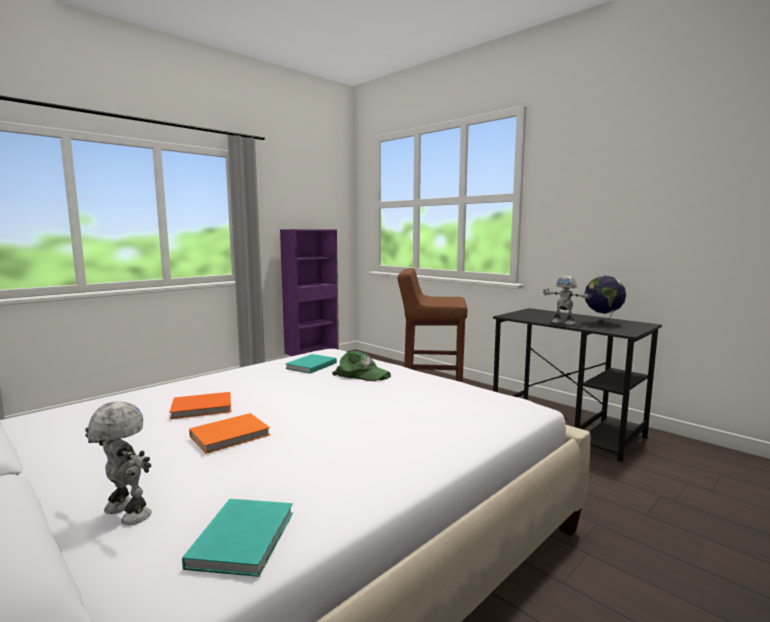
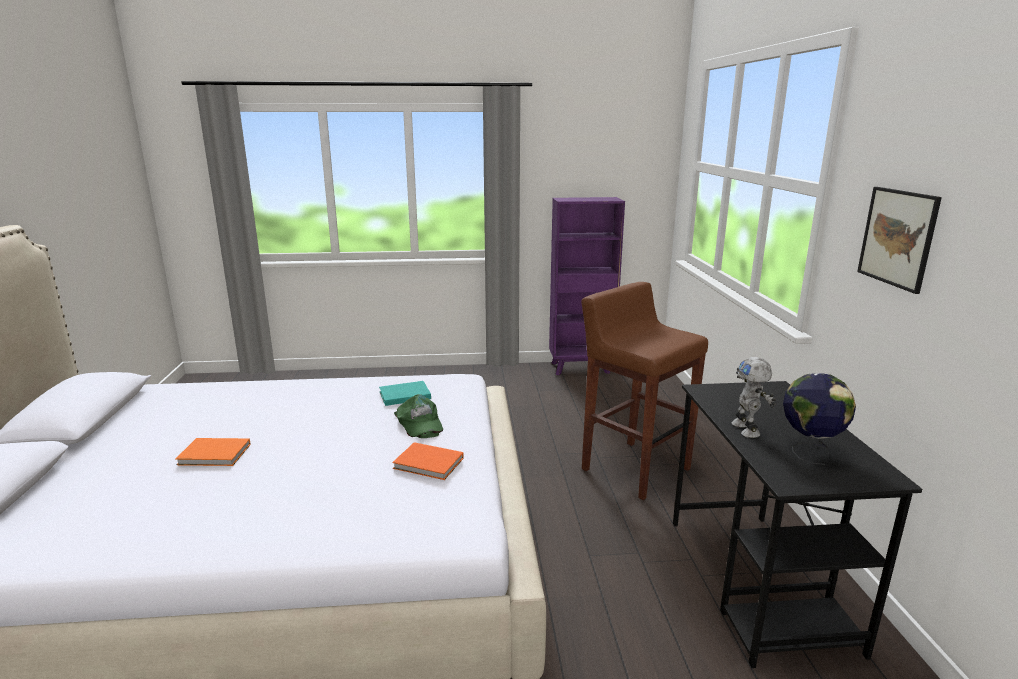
camera: 40 degrees right, 10 degrees up
toy robot [85,401,152,526] -> none
orange book [169,392,231,419] -> orange book moved to [392,442,464,480]
turquoise book [182,499,293,577] -> none
none -> picture [857,187,942,294]

